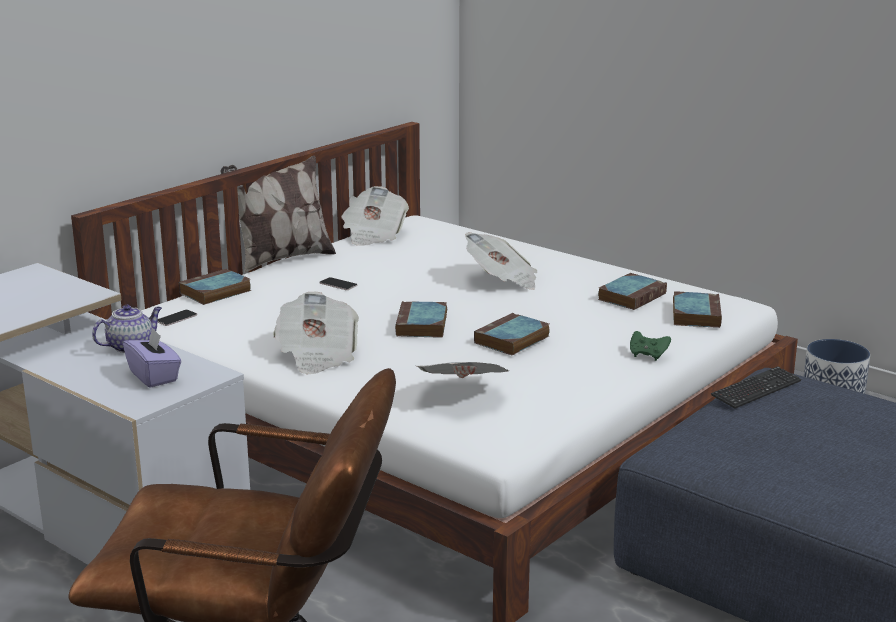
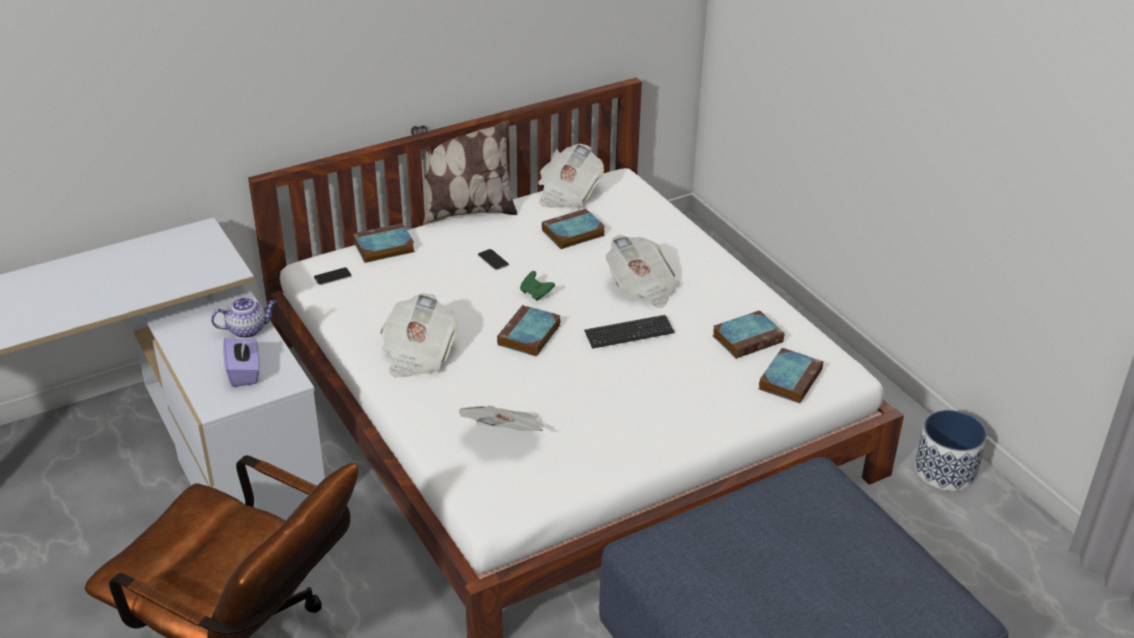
camera: 20 degrees right, 15 degrees up
book [474,313,550,355] -> book moved to [542,209,605,249]
green game controller [630,331,671,361] -> green game controller moved to [520,271,555,301]
keyboard [711,367,801,409] -> keyboard moved to [584,315,675,349]

